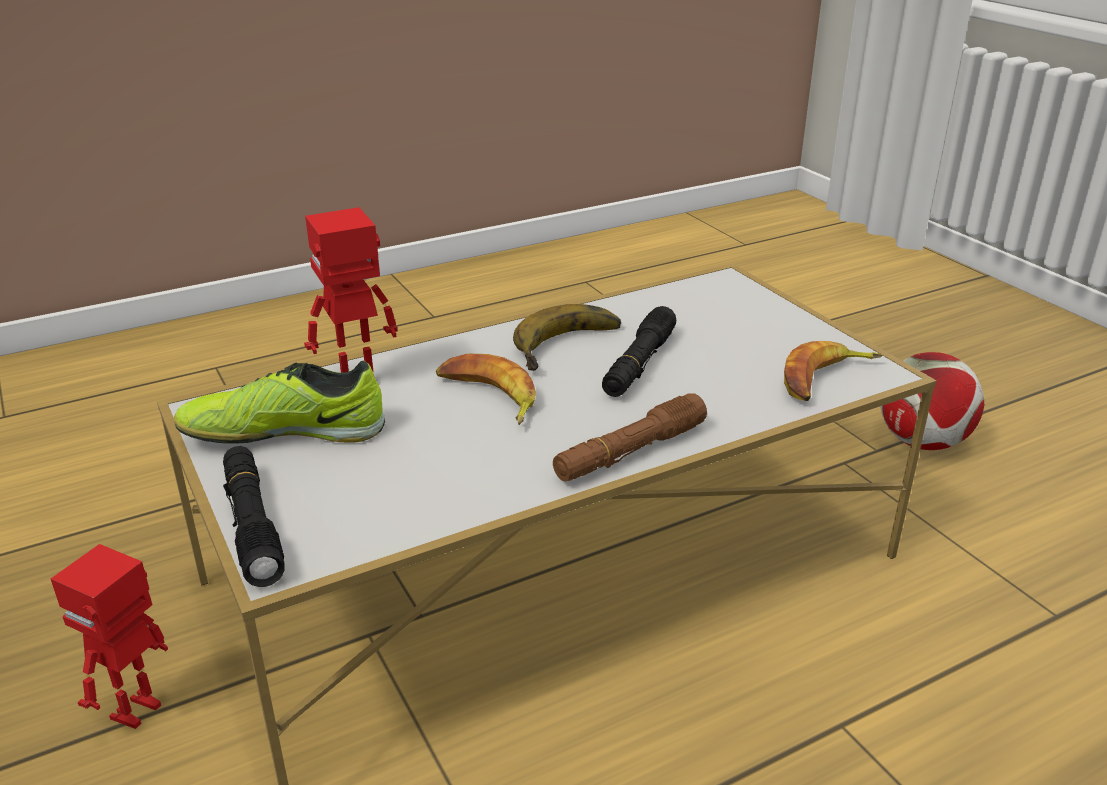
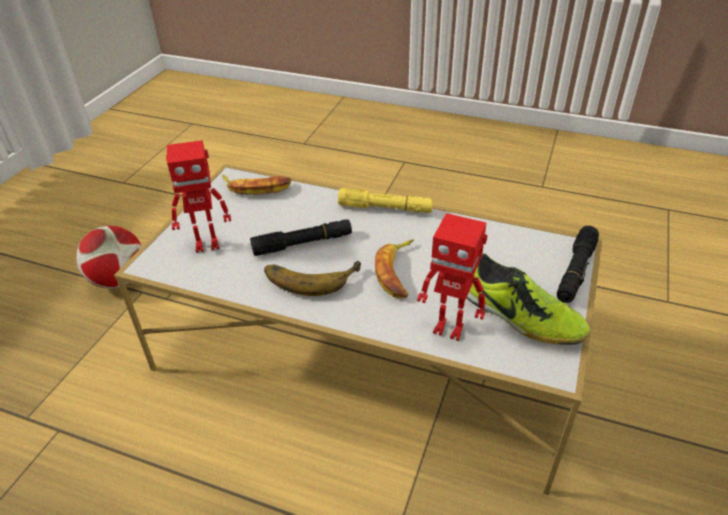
camera: 130 degrees left, 10 degrees up
toy robot [51,544,168,729] -> toy robot moved to [166,140,231,253]
brown flashlight [553,393,707,481] -> yellow flashlight [338,188,433,213]

